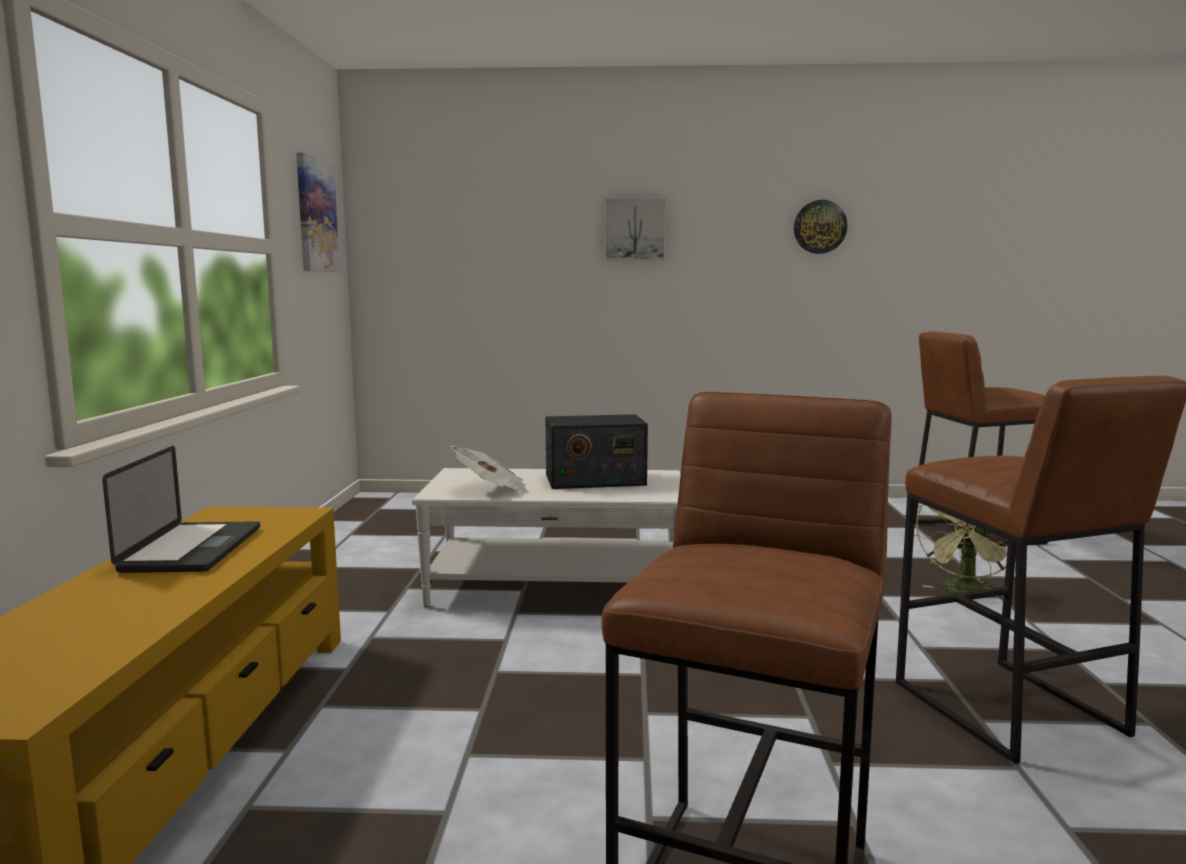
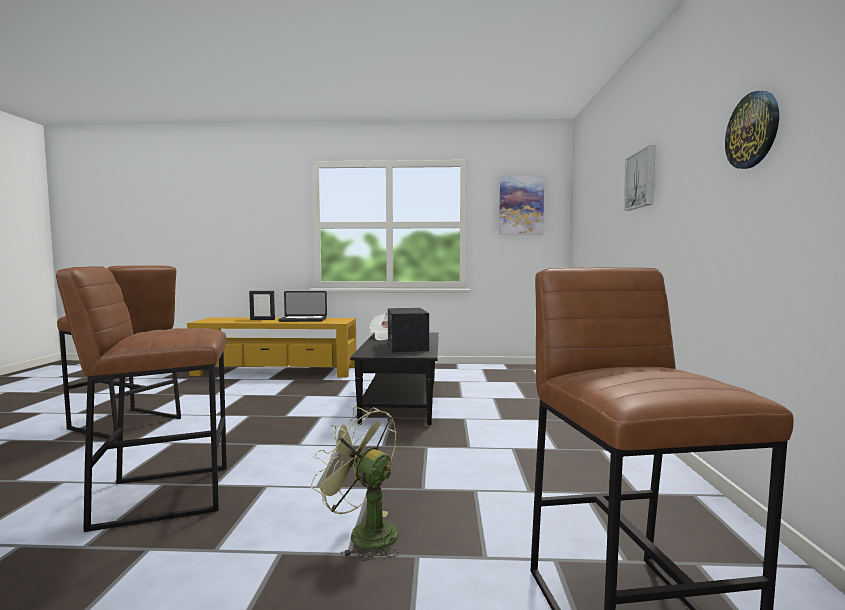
camera: 90 degrees right, 5 degrees down
white coffee table [412,468,681,608] -> black coffee table [350,332,439,426]
none -> picture frame [249,291,275,320]

